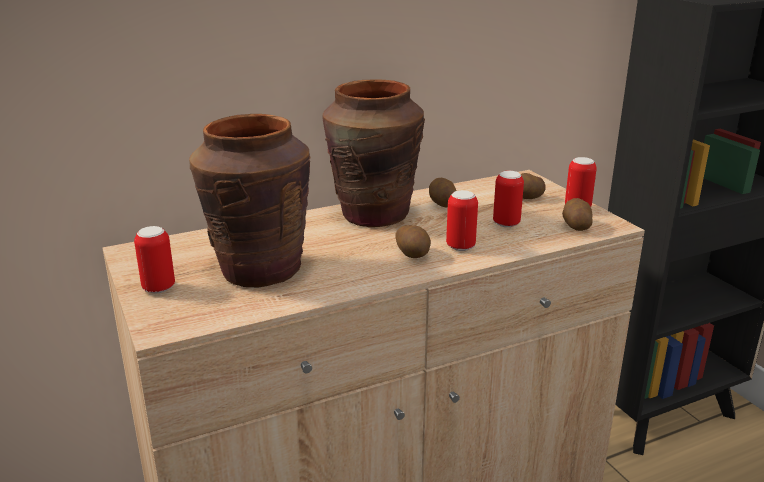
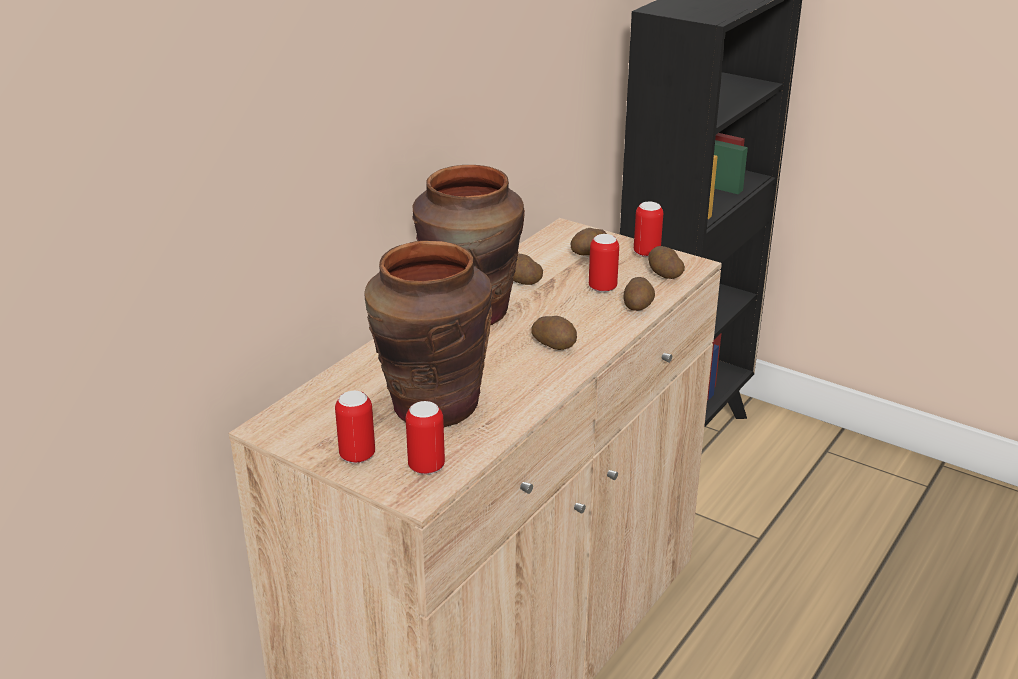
camera: 30 degrees left, 5 degrees up
can [446,190,478,251] -> can moved to [406,401,445,474]
none -> potato [624,277,655,311]

